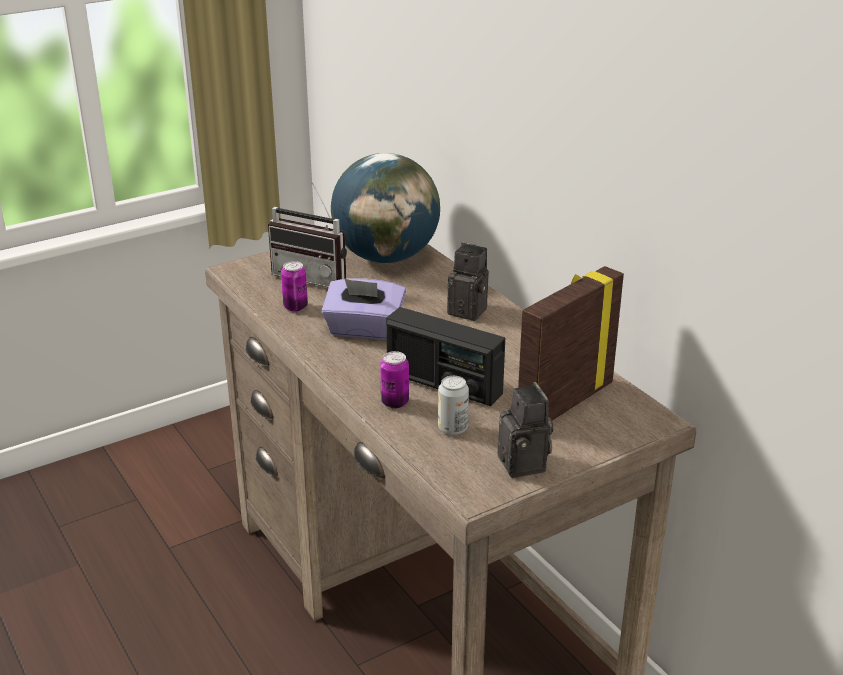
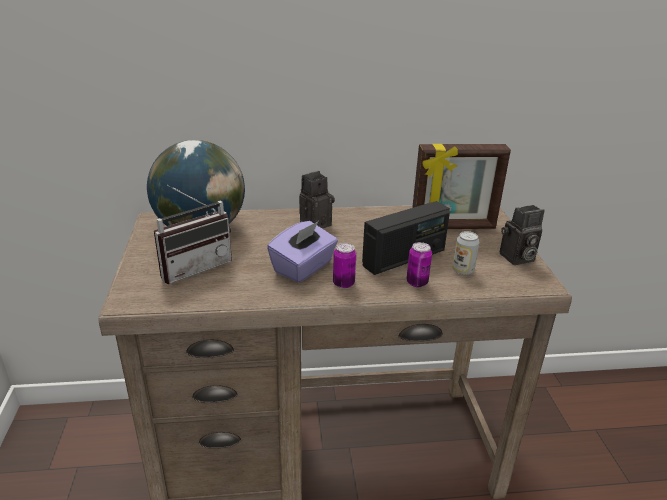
camera: 65 degrees left, 0 degrees up
can [281,261,308,312] -> can moved to [333,243,356,288]
camera [498,382,554,478] -> camera turned 150 degrees clockwise [500,205,544,265]
picture frame [518,266,624,420] -> picture frame turned 75 degrees counterclockwise [412,144,511,229]

